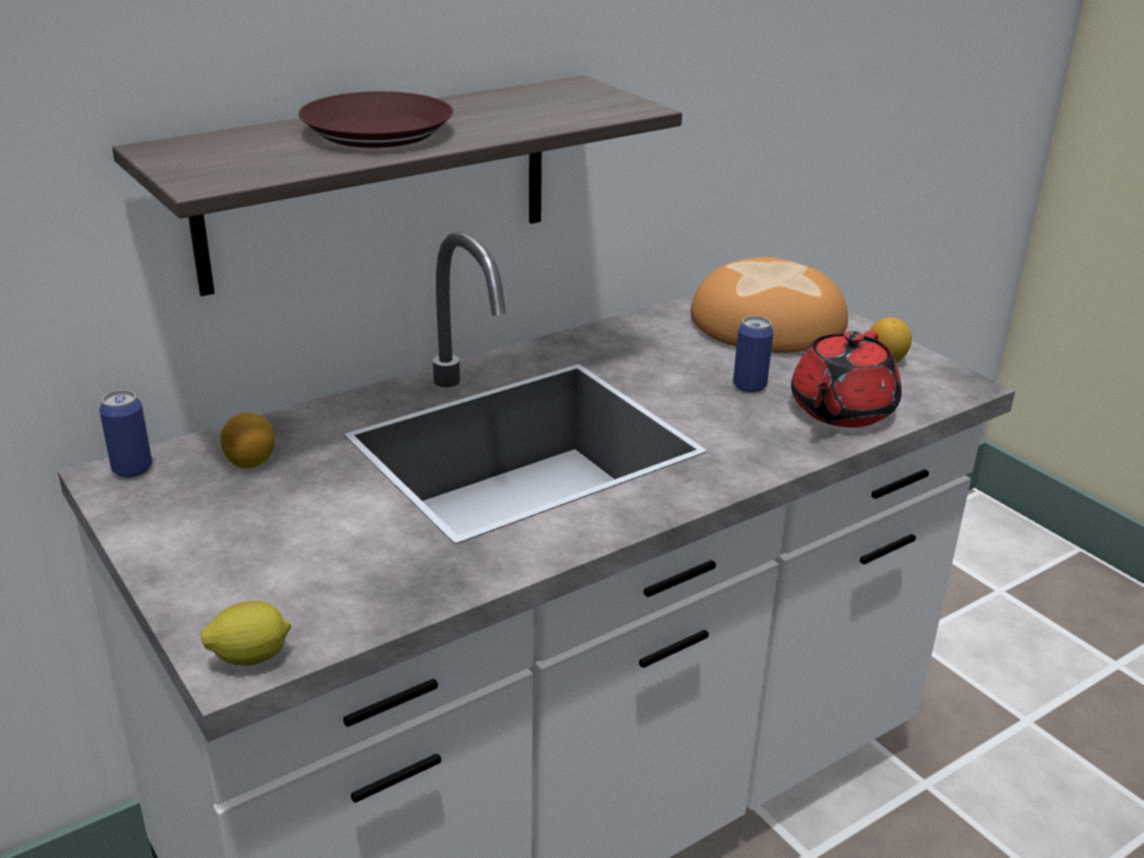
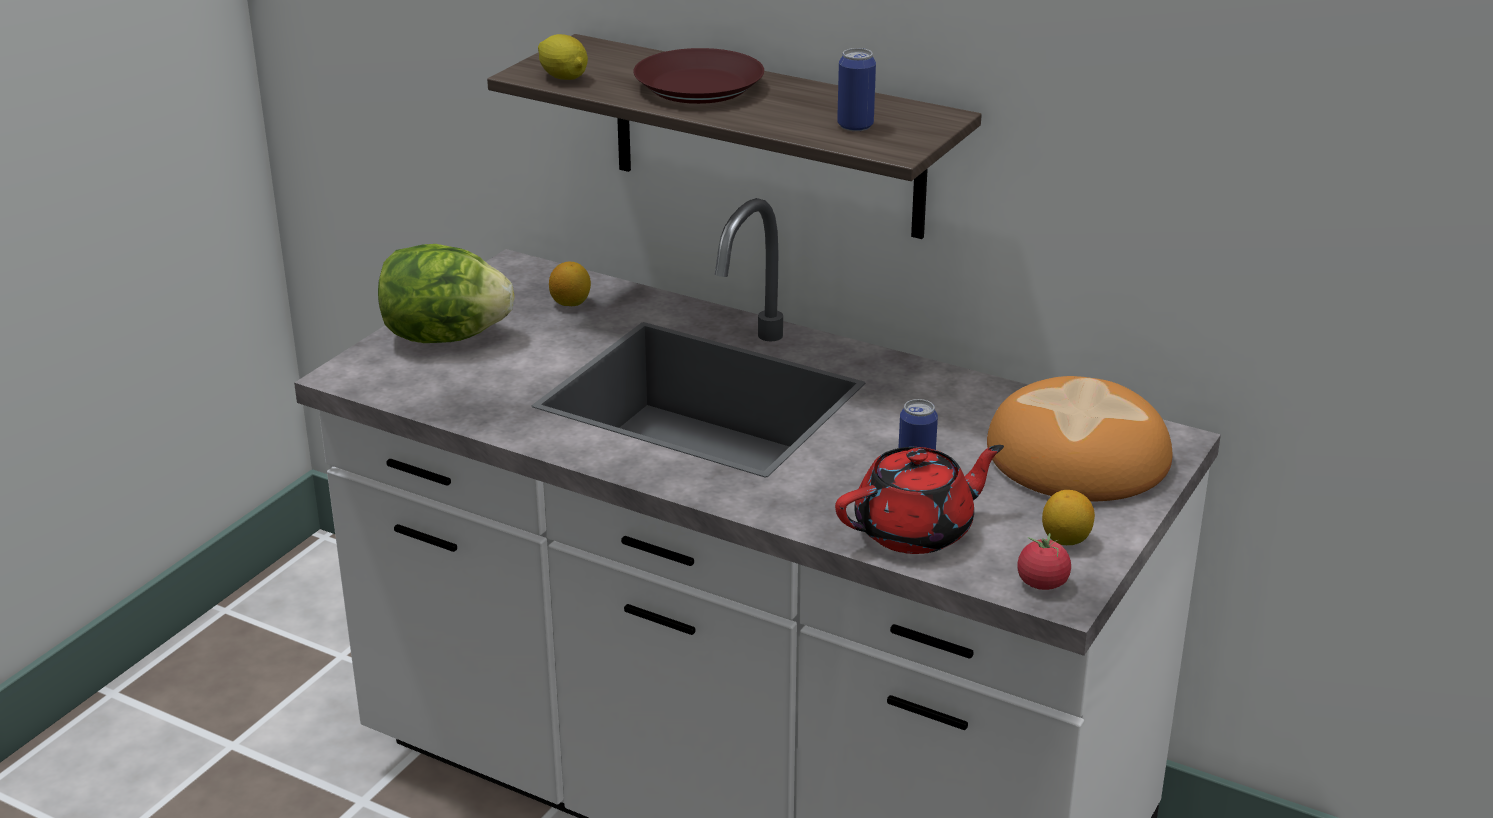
camera: 65 degrees right, 0 degrees up
can [99,390,152,478] -> can moved to [837,48,876,131]
lemon [200,601,291,666] -> lemon moved to [538,34,588,80]
red teapot [791,331,902,427] -> red teapot turned 150 degrees clockwise [835,445,1004,554]
none -> lettuce [378,244,515,343]
none -> tomato [1017,533,1071,590]

